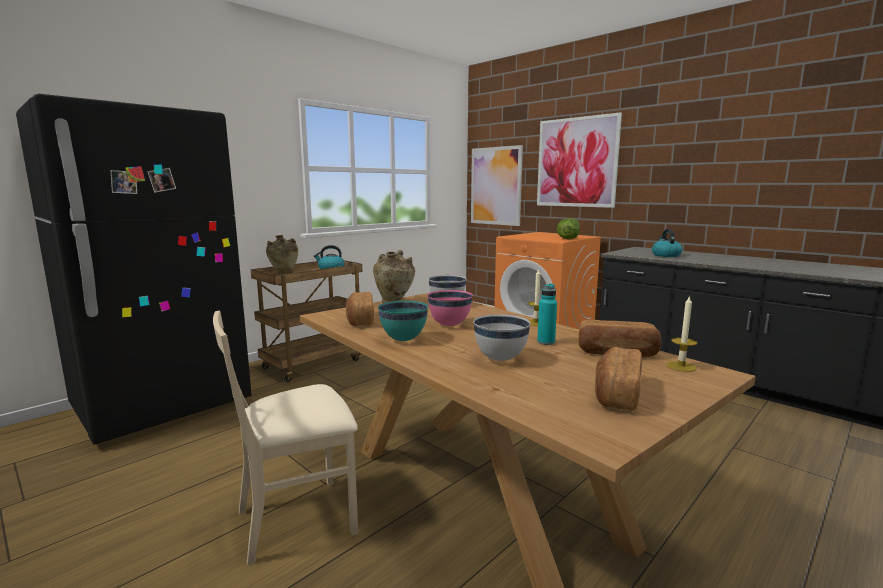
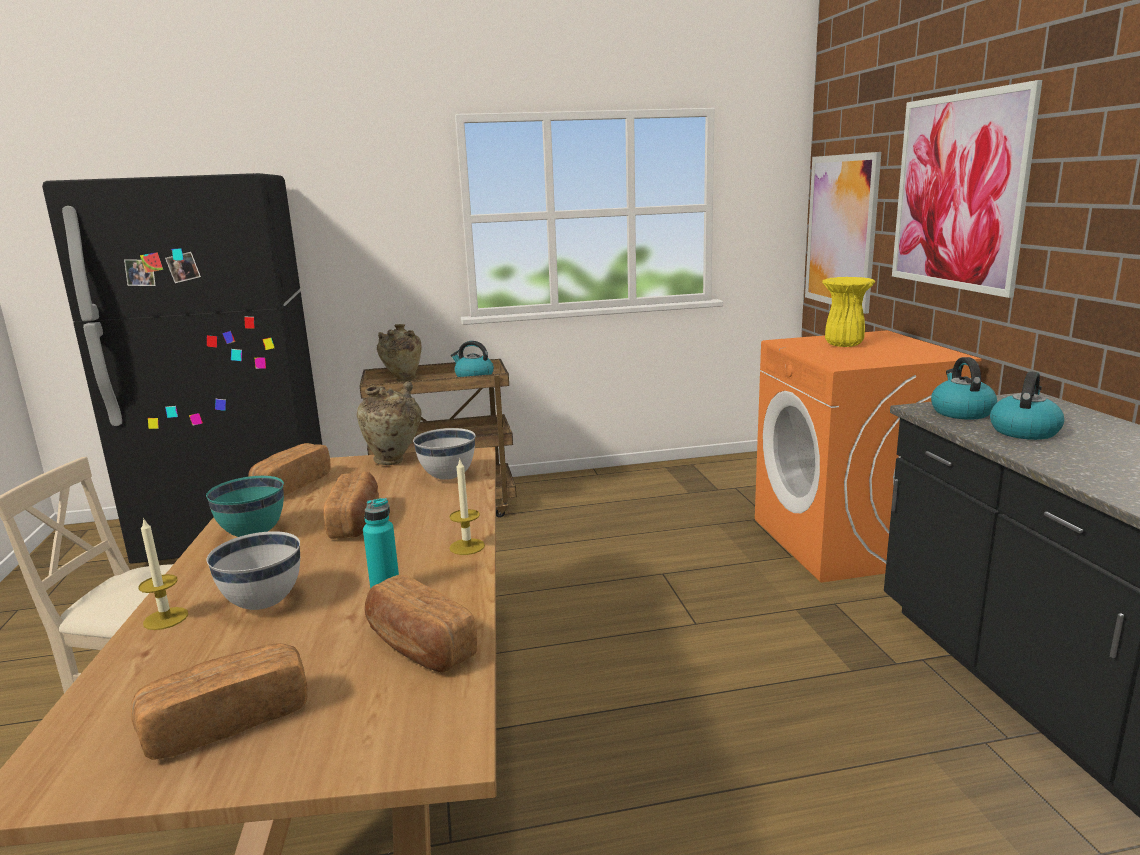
camera: 35 degrees right, 5 degrees up
pink bowl [427,290,473,326] -> bread [323,472,379,539]
lettuce [557,218,580,239] -> none
candle [667,295,697,372] -> candle moved to [138,517,188,630]
none -> yellow vase [822,277,875,347]
none -> kettle [931,357,997,420]

